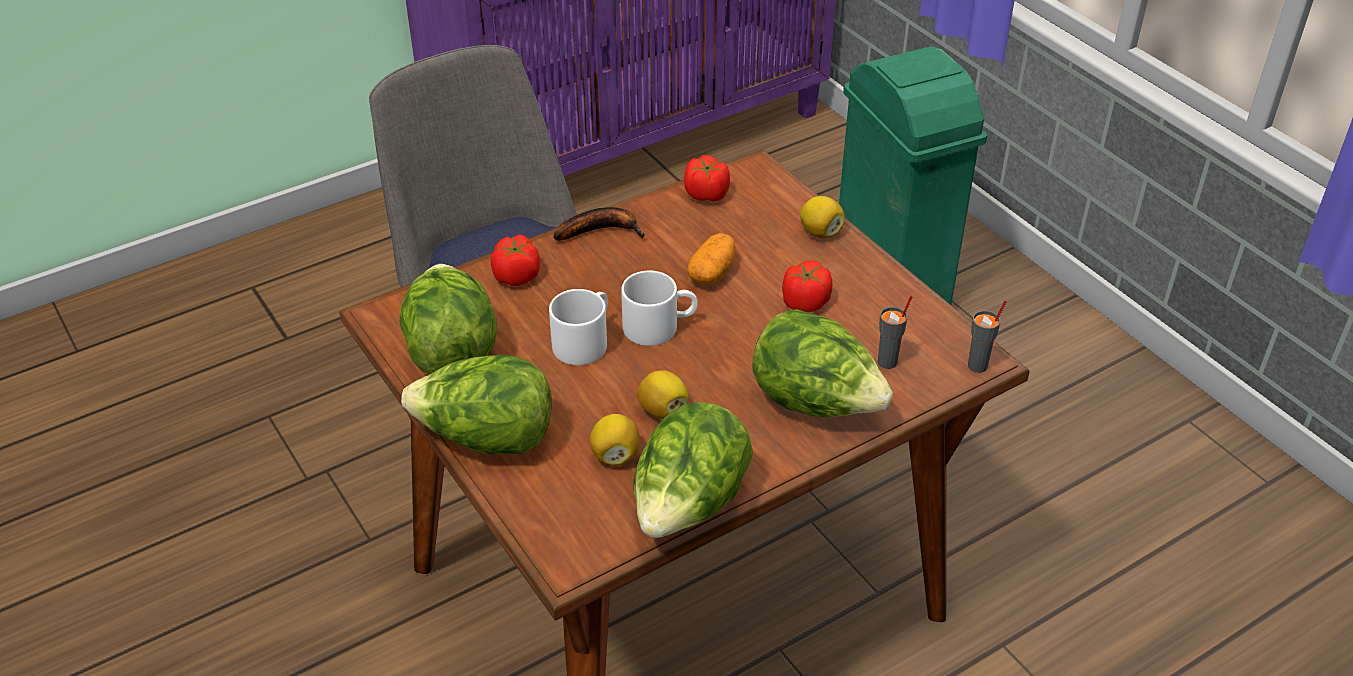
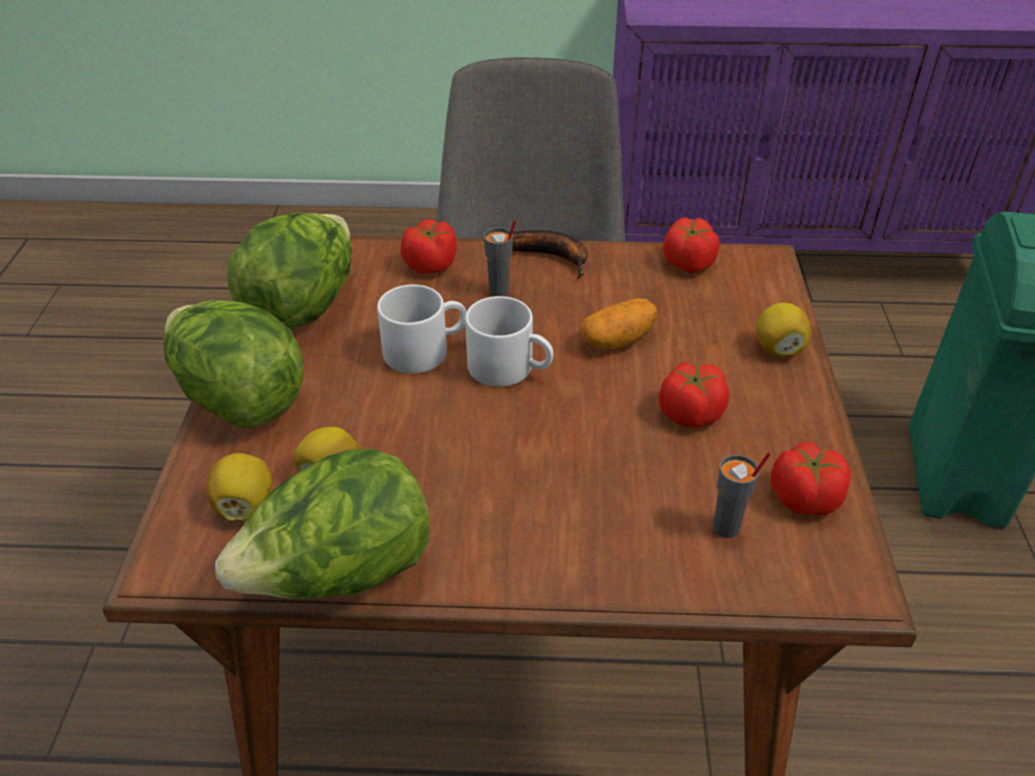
camera: 35 degrees right, 0 degrees up
lemon [637,371,689,419] -> lemon moved to [207,453,272,521]
lettuce [752,309,893,417] -> none
grey cup [968,300,1007,373] -> grey cup moved to [483,219,516,296]
none -> tomato [771,442,851,516]

